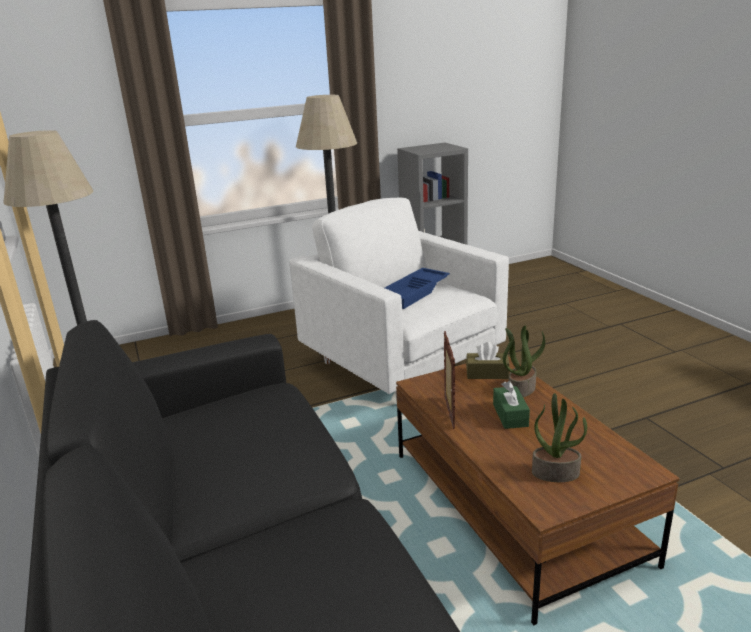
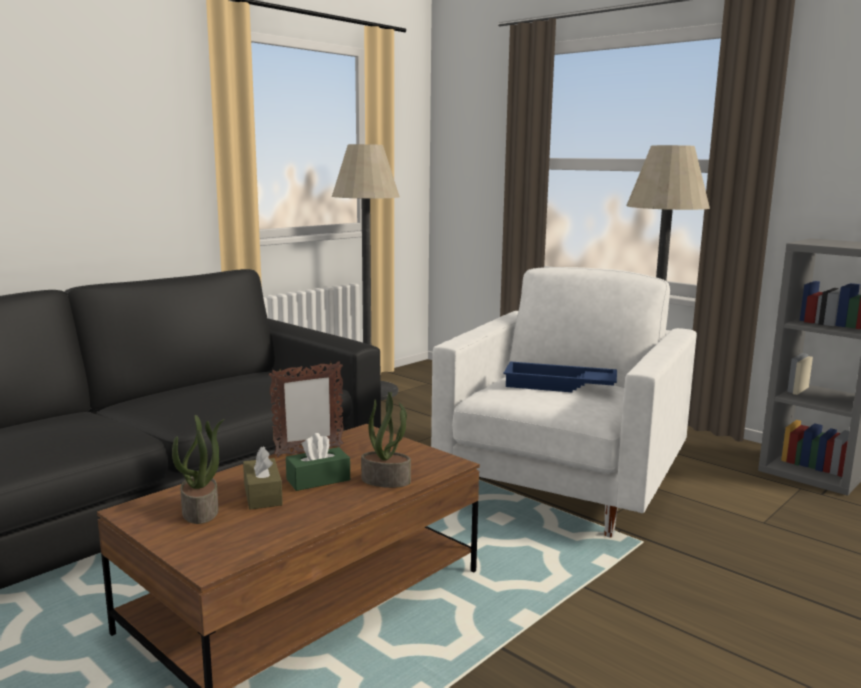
camera: 65 degrees right, 10 degrees down
brown tissue box [466,342,510,379] -> brown tissue box moved to [243,446,283,510]

